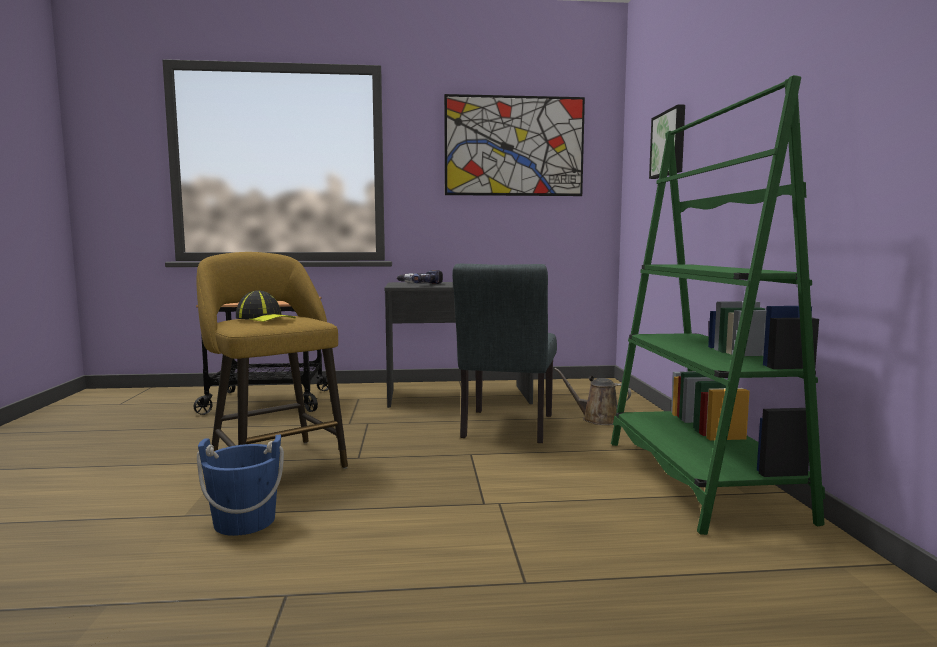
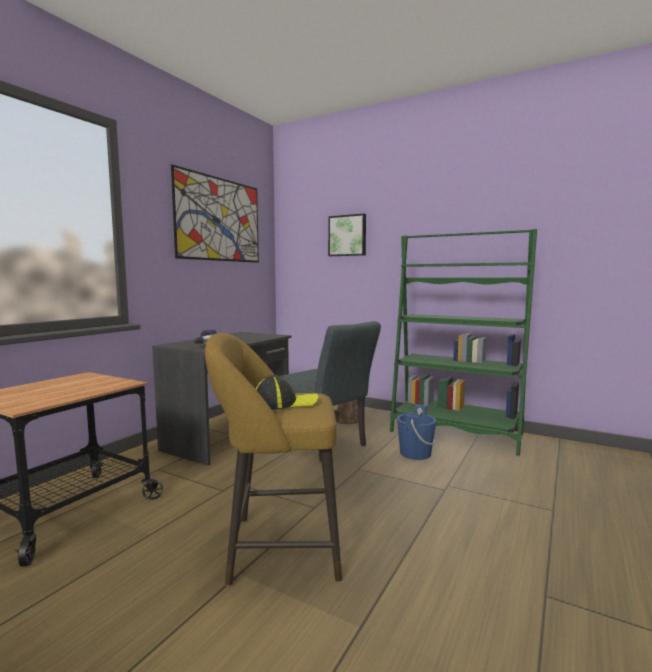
camera: 55 degrees left, 0 degrees up
blue bucket [197,434,284,536] -> blue bucket moved to [397,405,436,460]

